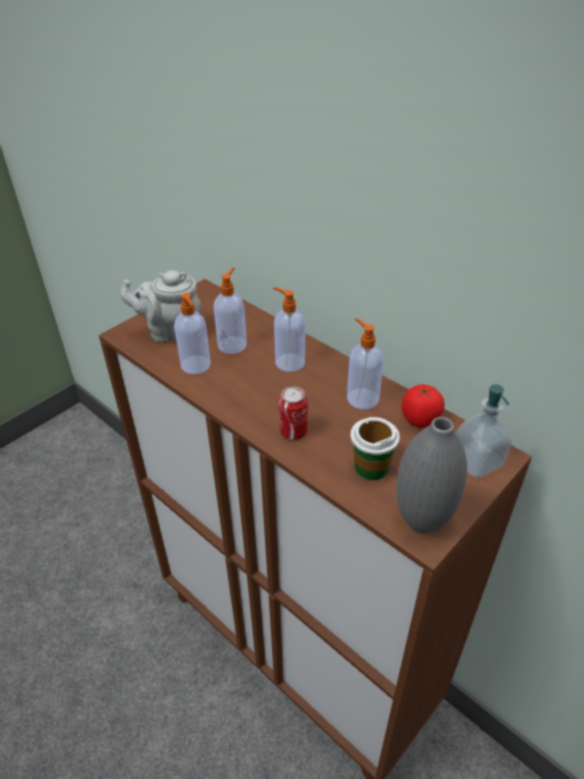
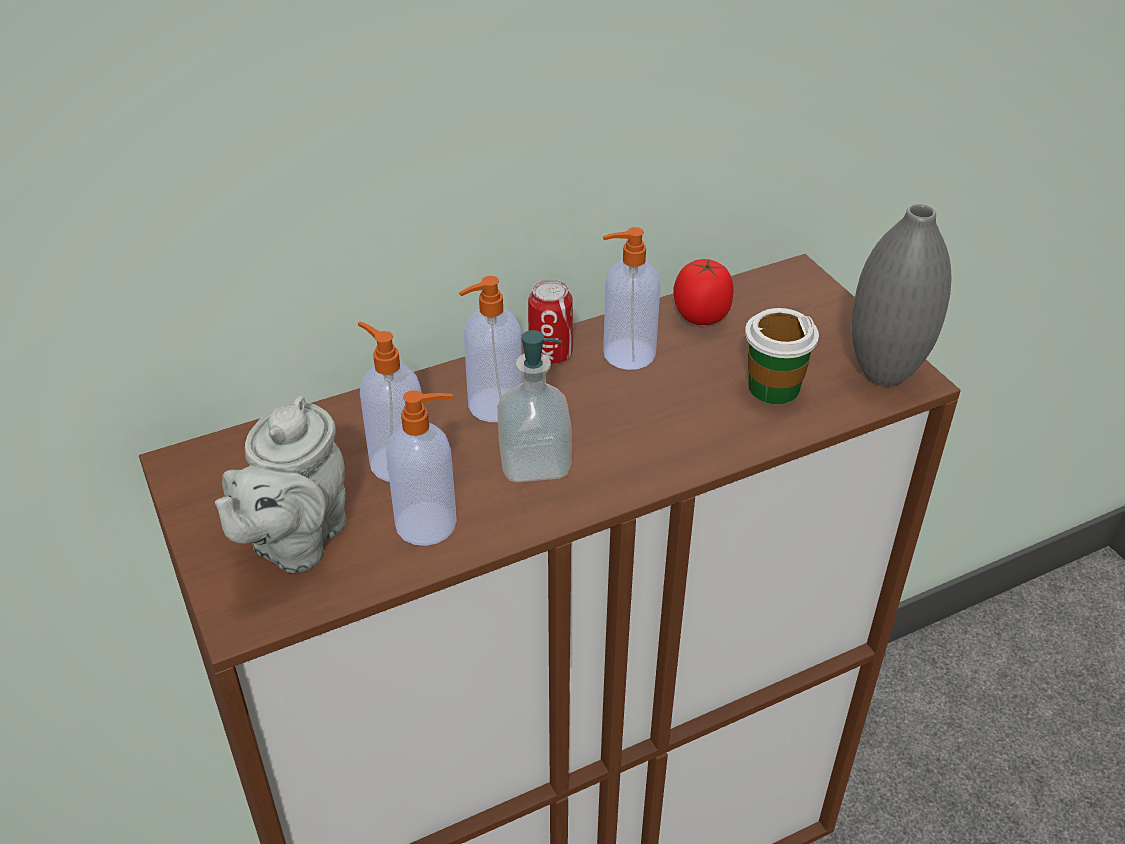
camera: 70 degrees left, 0 degrees up
can [279,386,308,440] -> can moved to [528,279,573,364]
soap dispenser [456,384,512,478] -> soap dispenser moved to [497,330,572,482]

